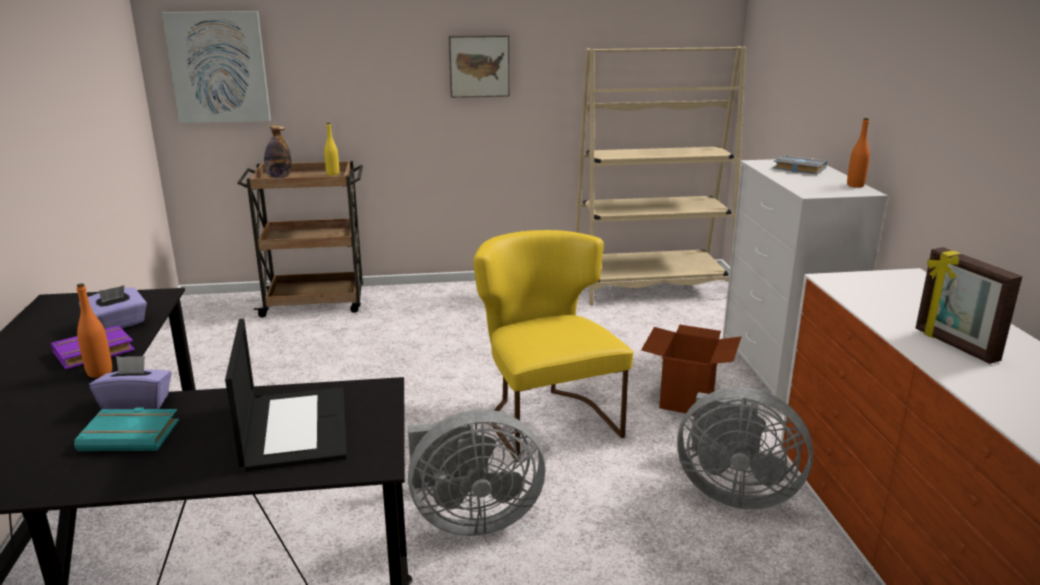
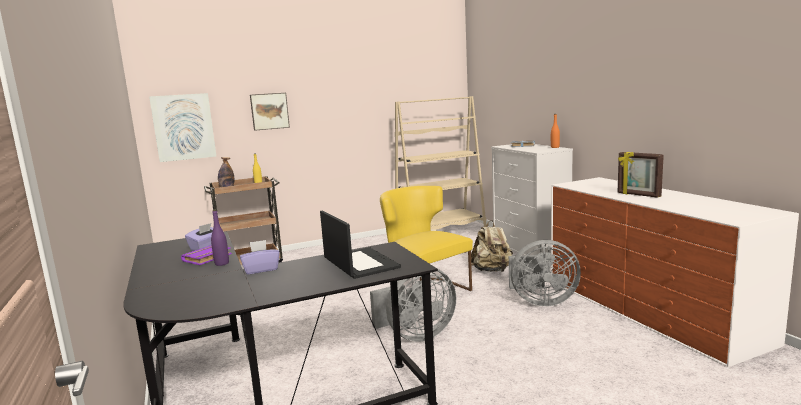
camera: 15 degrees left, 10 degrees down
turquoise book [74,407,179,451] -> none
orange bottle [77,283,112,378] -> purple bottle [211,209,229,266]
picture [449,35,510,98] -> picture moved to [250,93,290,130]
cardboard box [641,325,741,414] -> beige backpack [471,220,513,272]

